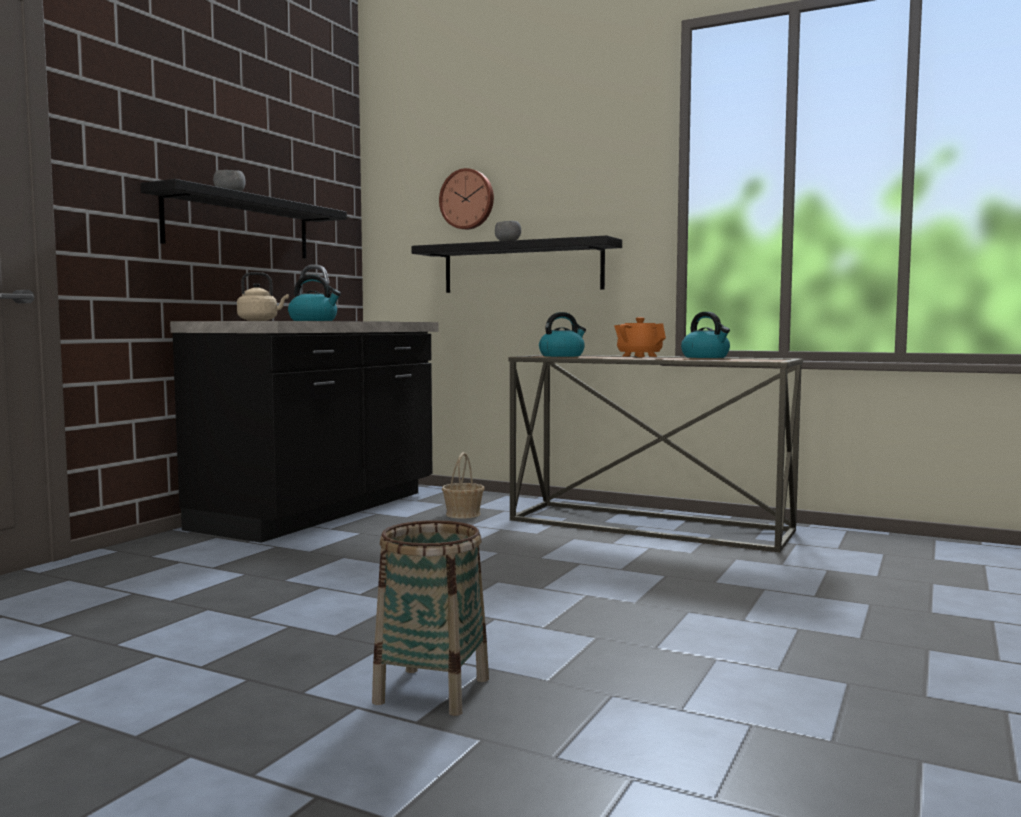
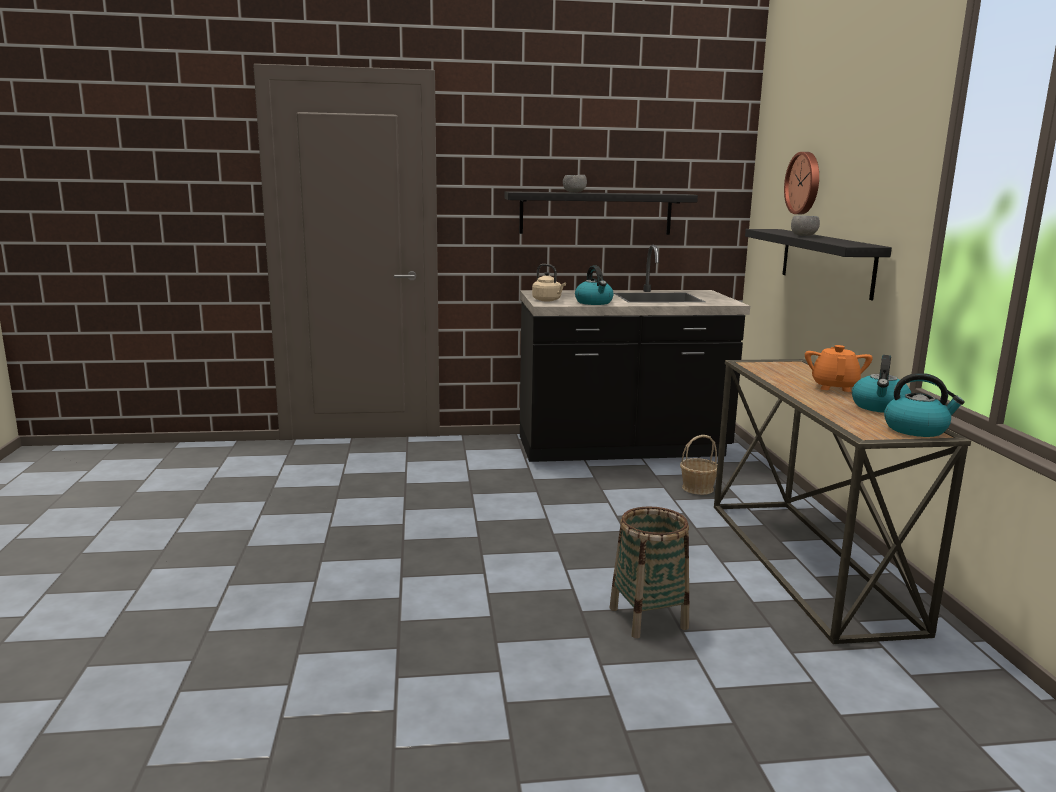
camera: 55 degrees right, 10 degrees up
basket [372,520,489,716] -> basket moved to [610,507,689,638]
kettle [539,312,586,357] -> kettle moved to [884,373,965,437]

